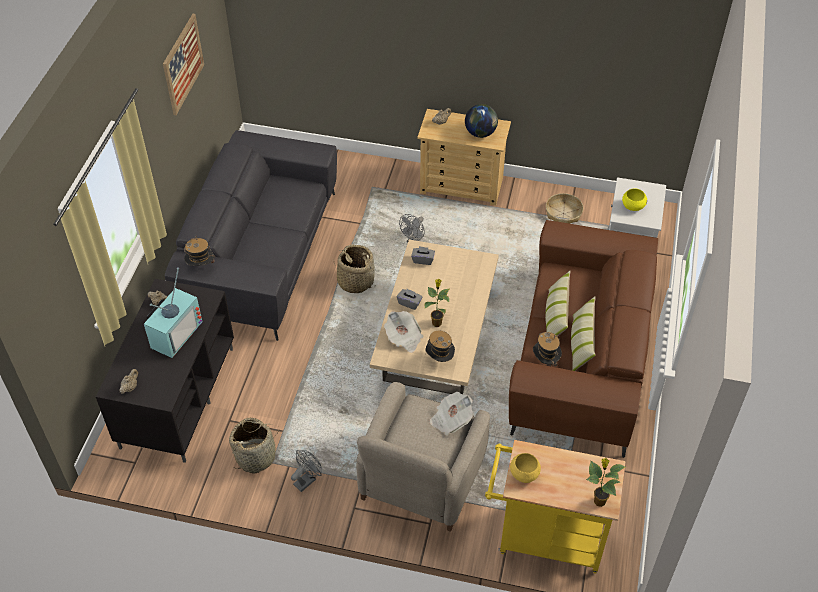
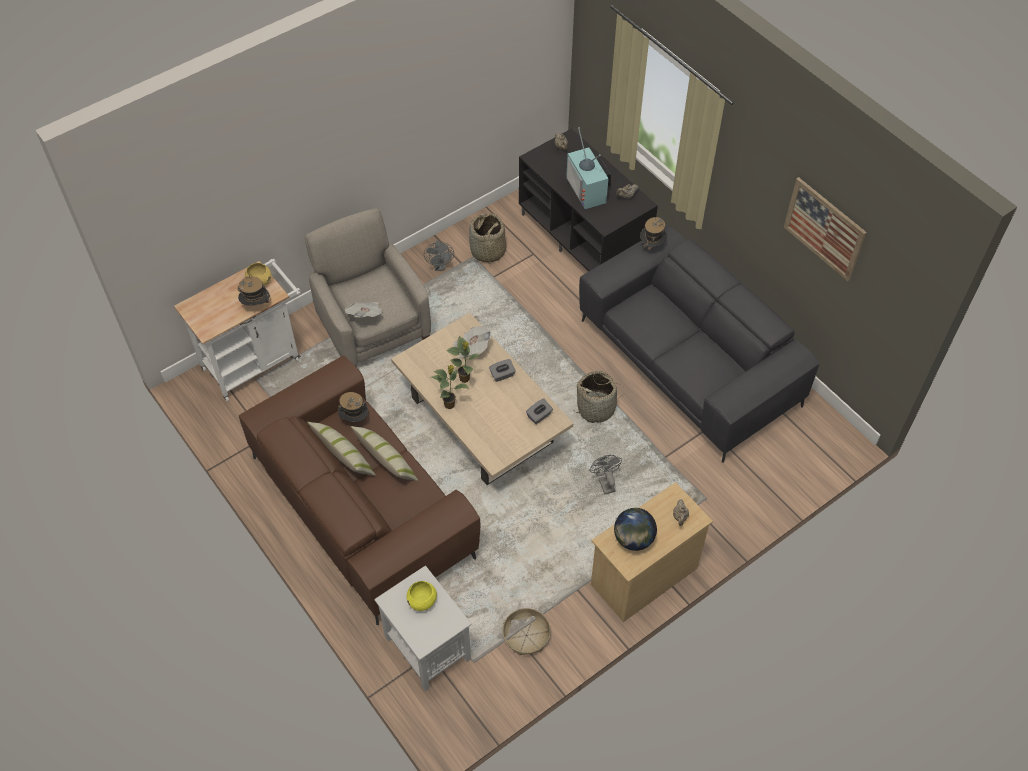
camera: 130 degrees right, 5 degrees up
hat [425,330,455,362] -> hat moved to [238,274,271,306]
yellow cart [485,440,626,574] -> white cart [174,259,301,402]
potted plant [586,458,625,507] -> potted plant moved to [431,365,469,409]

